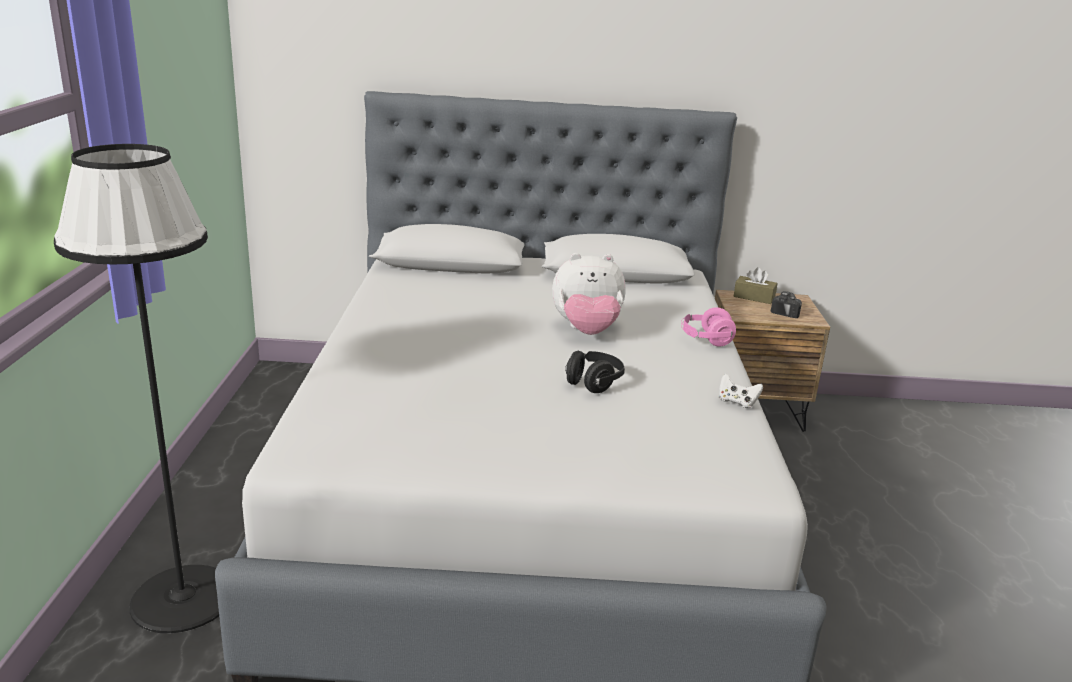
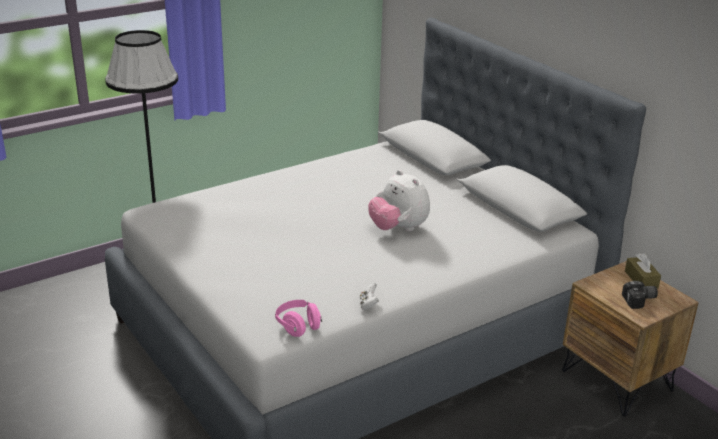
camera: 55 degrees right, 5 degrees up
black headphones [565,350,625,393] -> none
pink headphones [681,307,736,346] -> pink headphones moved to [275,300,322,337]

